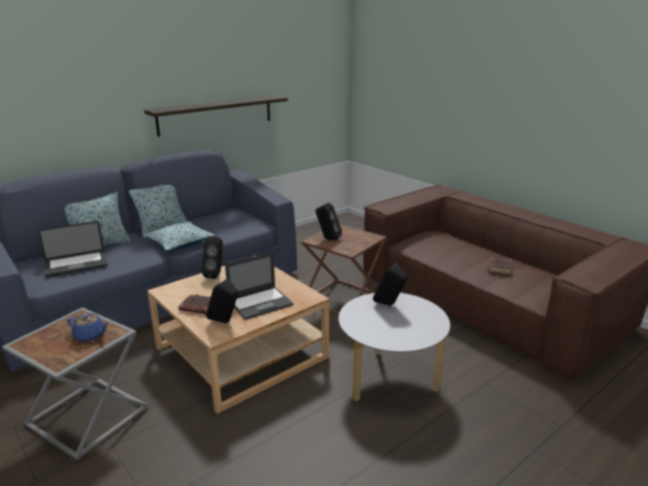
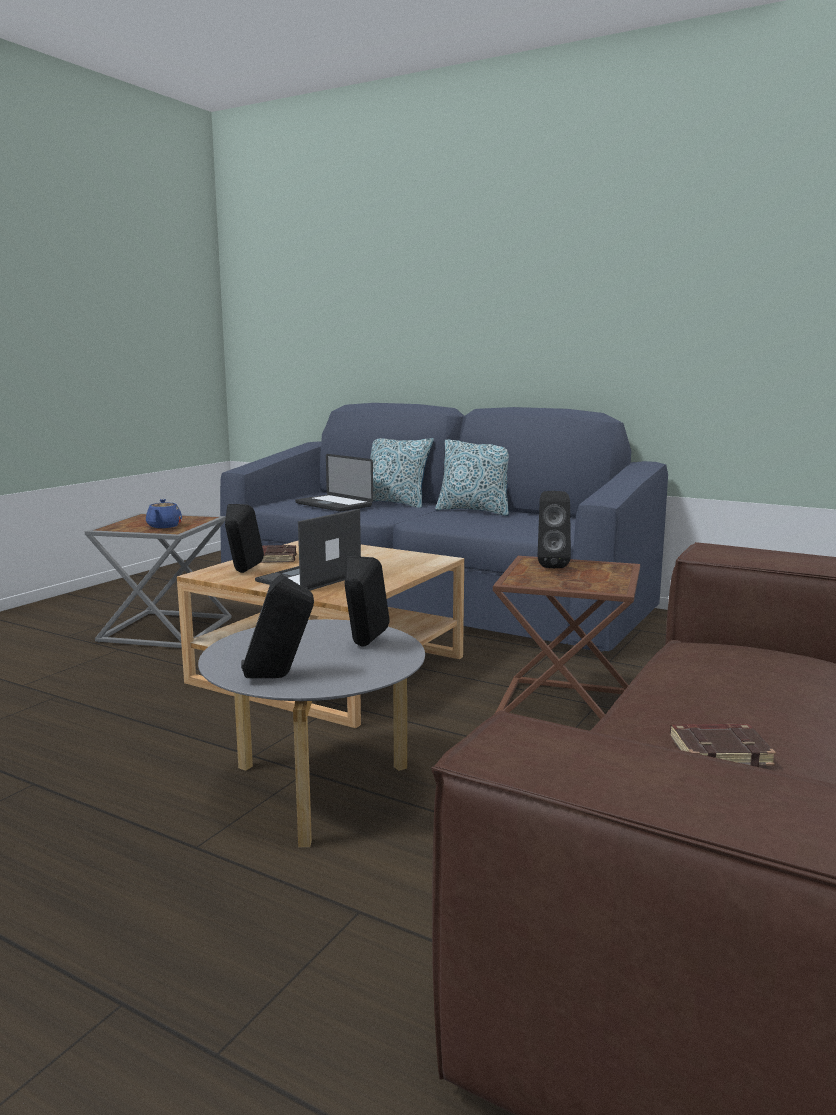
camera: 70 degrees right, 10 degrees down
pillow [143,221,216,251] -> none
shelf [144,96,288,137] -> none
black speaker [202,236,223,279] -> black speaker moved to [241,574,314,678]
laptop [225,252,293,320] -> laptop turned 90 degrees clockwise [255,509,361,591]

